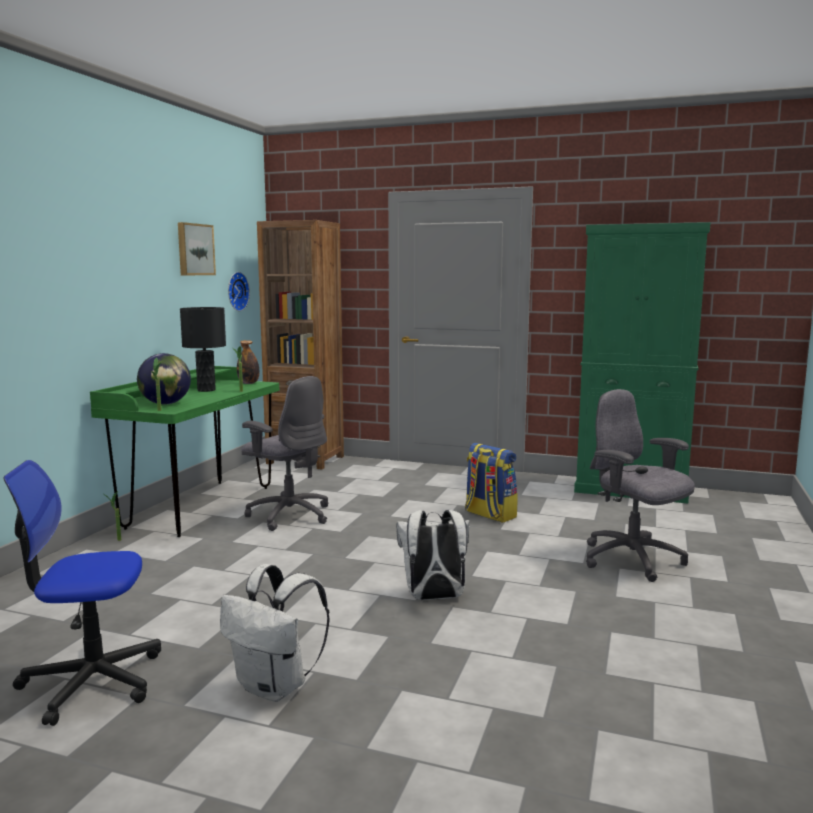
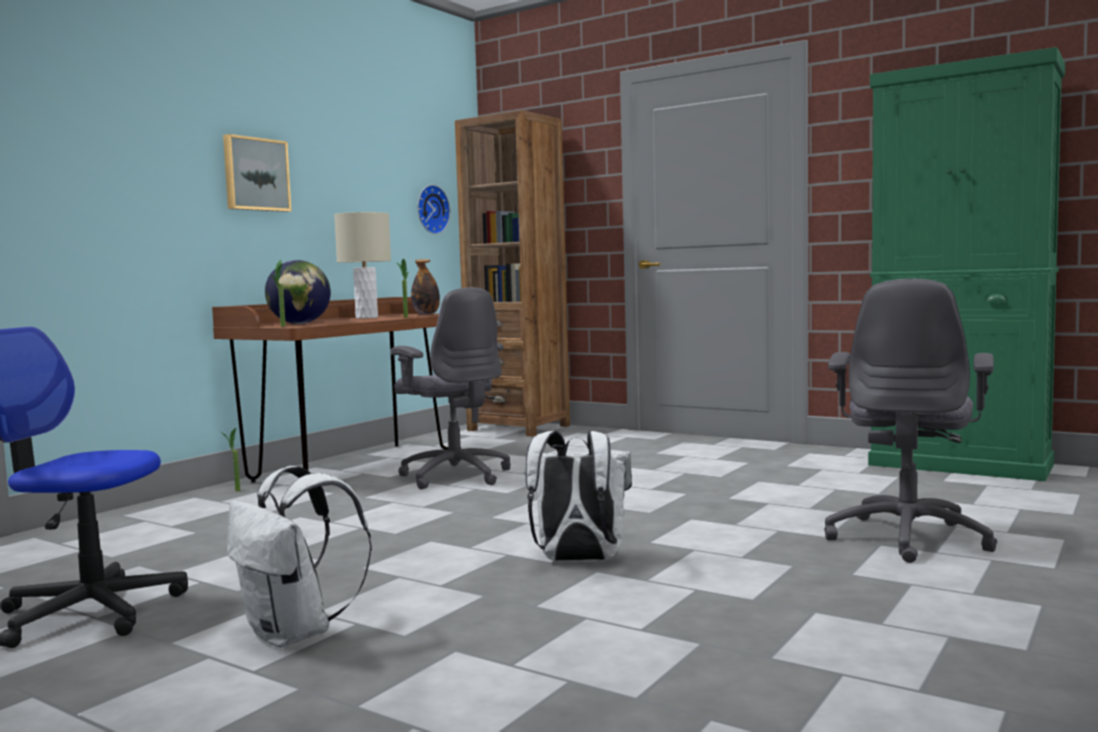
camera: 15 degrees right, 5 degrees down
green desk [90,366,279,537] -> brown desk [212,297,448,482]
picture [178,222,216,275] -> picture moved to [223,134,292,212]
black table lamp [180,307,226,392] -> beige table lamp [334,212,391,319]
backpack [465,443,518,523] -> none
grey office chair [586,389,695,582] -> grey office chair turned 135 degrees counterclockwise [825,279,997,563]

